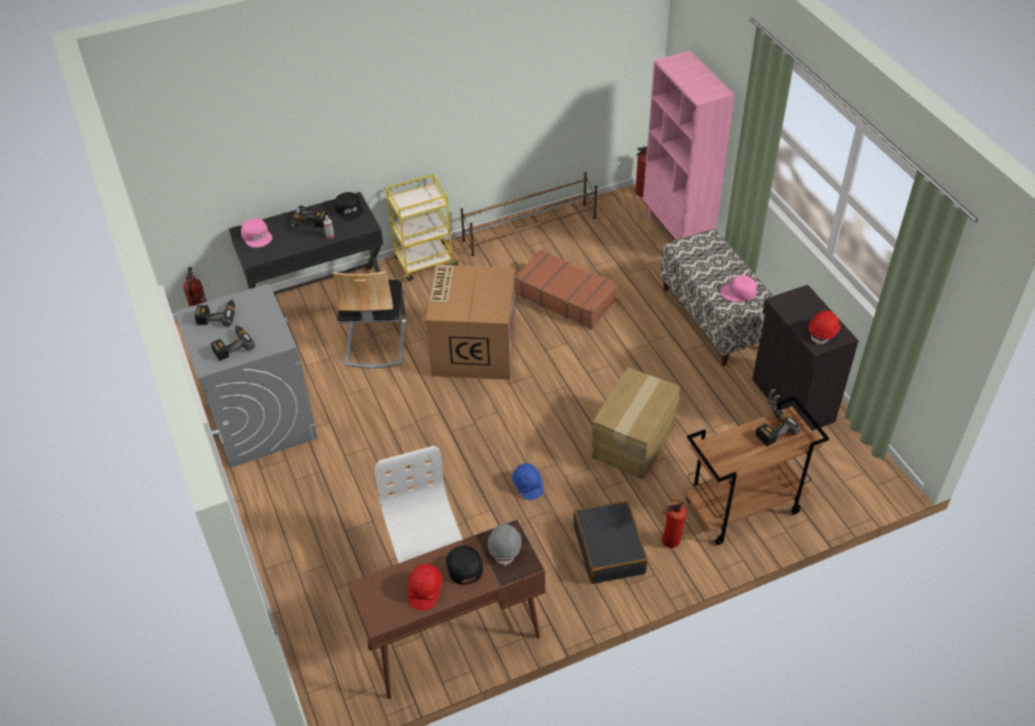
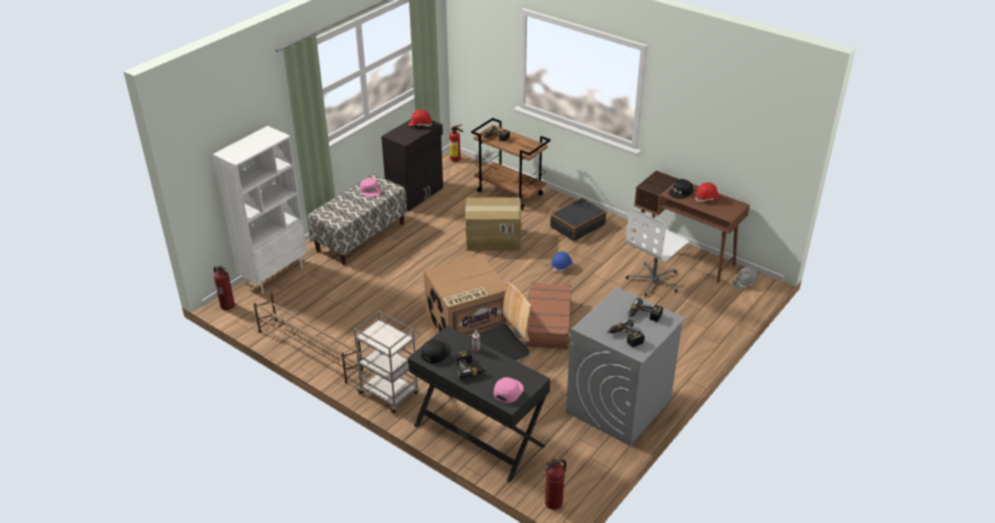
camera: 120 degrees left, 10 degrees down
yellow cart [386,174,459,281] -> grey cart [354,311,419,413]
grey hard hat [488,524,521,566] -> grey hard hat moved to [733,267,759,289]
brown suitcase [515,250,618,329] -> brown suitcase moved to [526,283,572,349]
pink bookcase [643,51,735,240] -> white bookcase [212,126,307,294]
fire extinguisher [662,499,686,548] -> fire extinguisher moved to [449,124,464,162]

